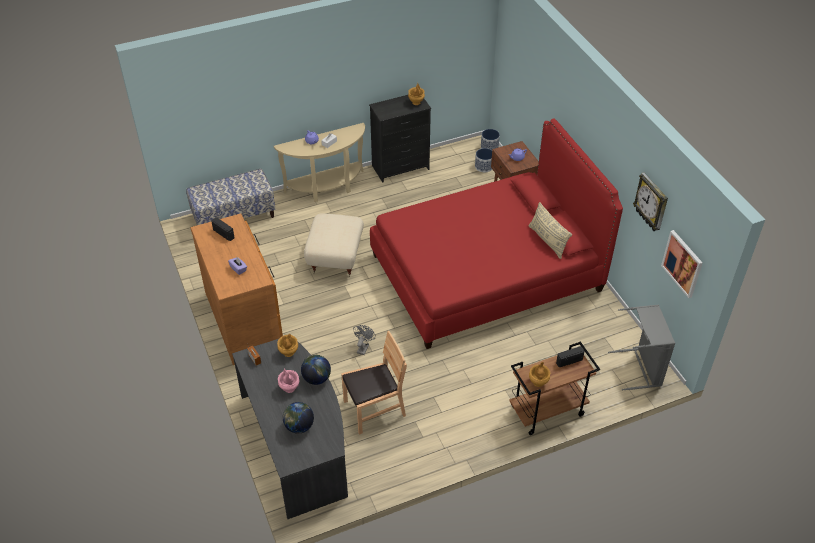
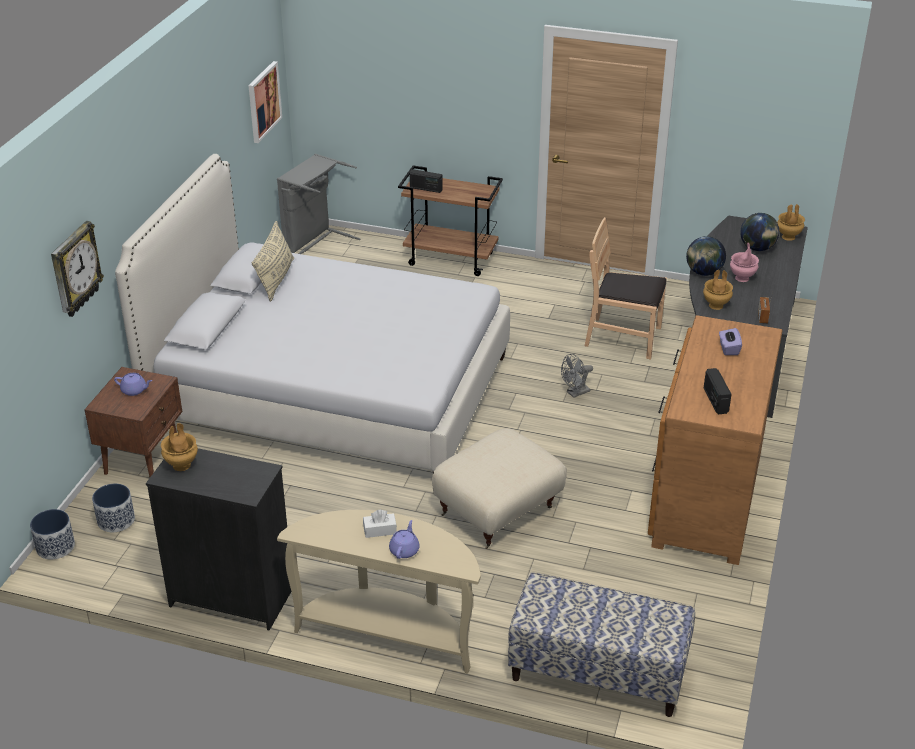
camera: 140 degrees left, 10 degrees down
red bed [370,118,623,349] -> white bed [115,154,510,472]
brown vase [529,362,550,387] -> brown vase moved to [777,204,805,241]
wall clock [633,173,668,231] -> wall clock moved to [51,221,104,317]

